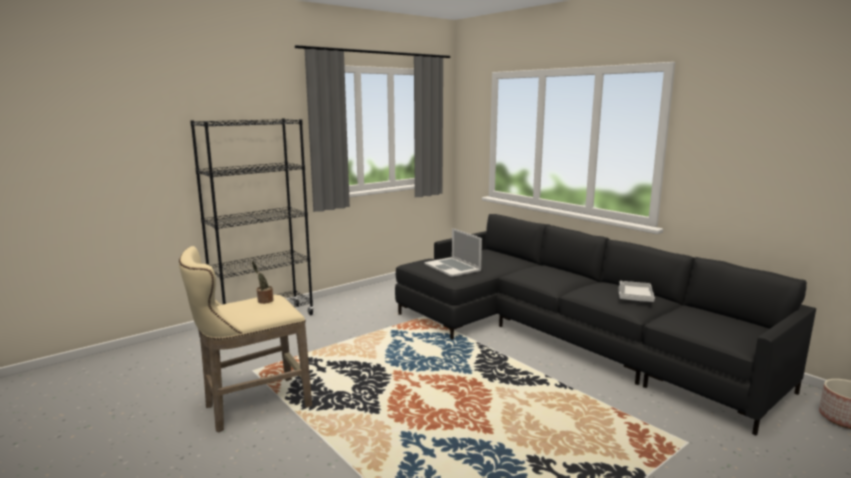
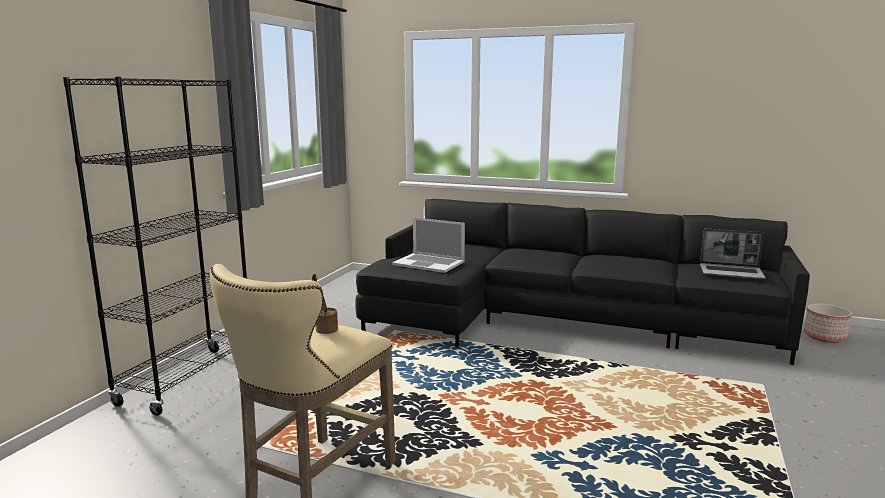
camera: 30 degrees left, 0 degrees up
grey tray [619,281,655,302] -> none
none -> laptop [700,229,766,279]

